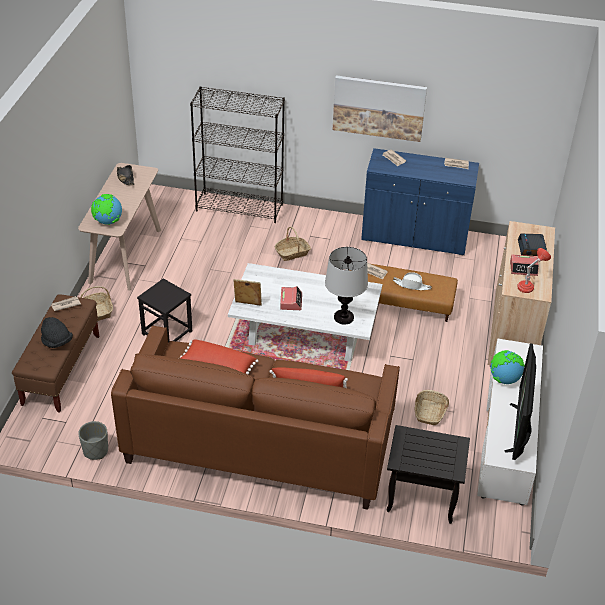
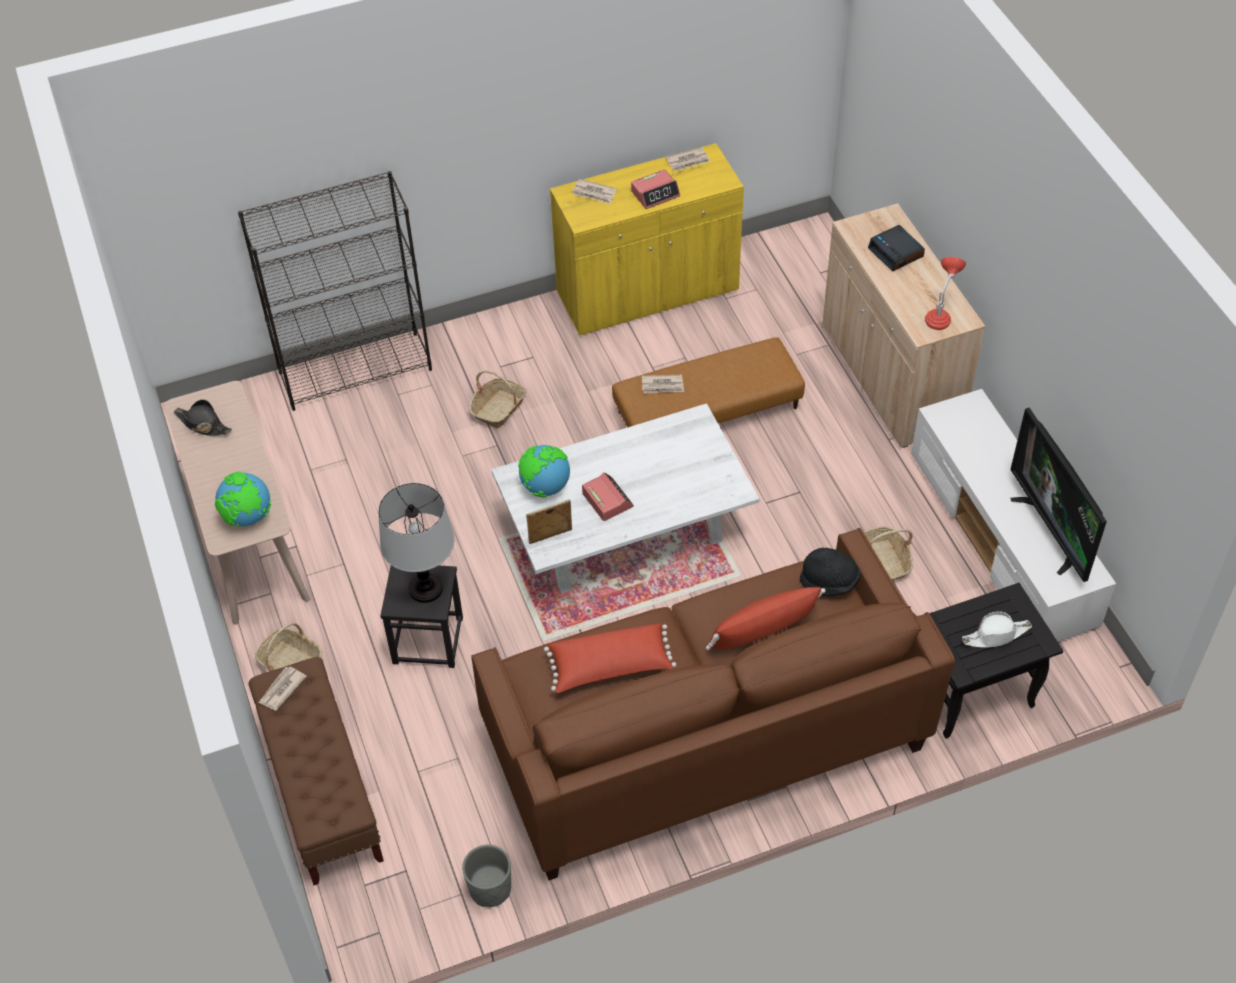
camera: 30 degrees left, 10 degrees up
black hat [41,317,73,348] -> black hat moved to [800,548,861,596]
table lamp [325,247,368,324] -> table lamp moved to [378,483,454,603]
picture [333,75,427,142] -> none
blue cabinet [361,148,479,256] -> yellow cabinet [550,143,744,335]
white hat [393,272,432,290] -> white hat moved to [962,611,1032,648]
globe [491,350,525,384] -> globe moved to [518,445,570,498]
alarm clock [510,255,539,276] -> alarm clock moved to [631,169,680,209]

